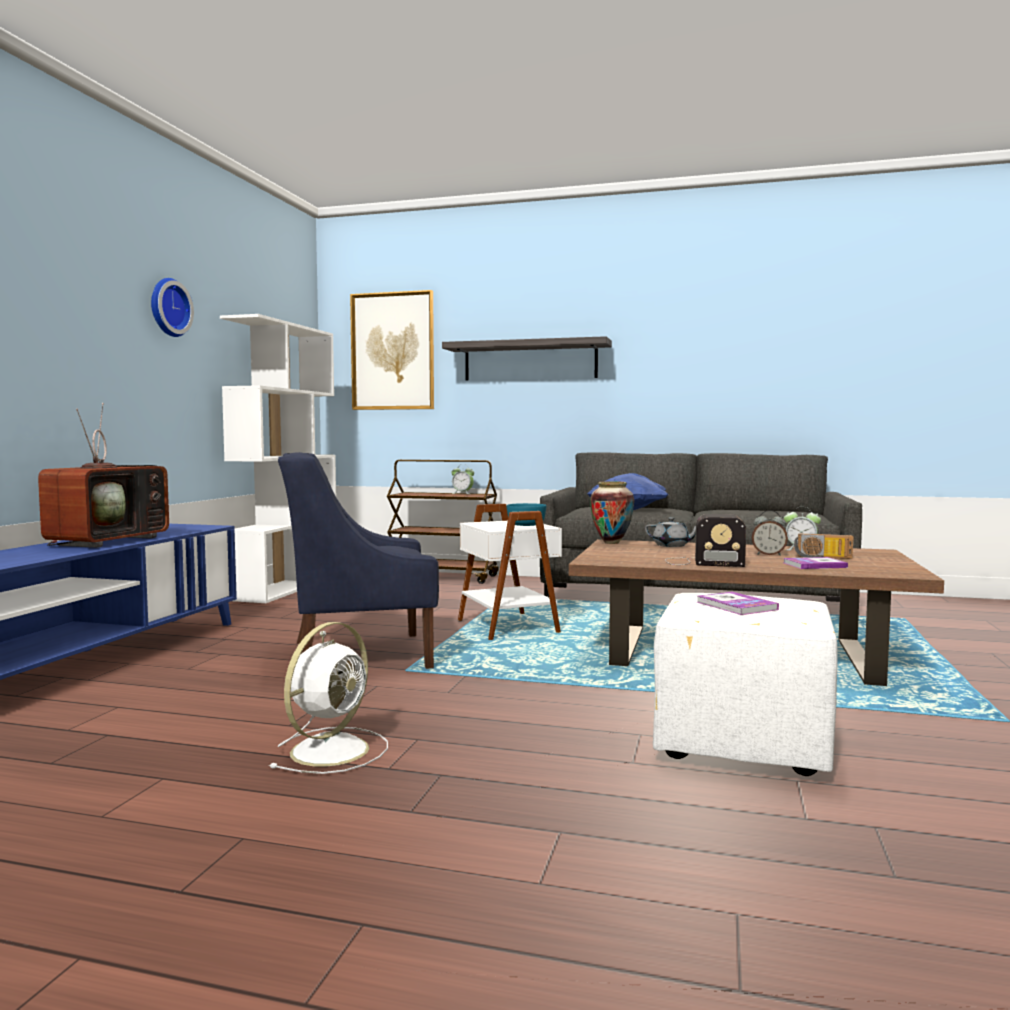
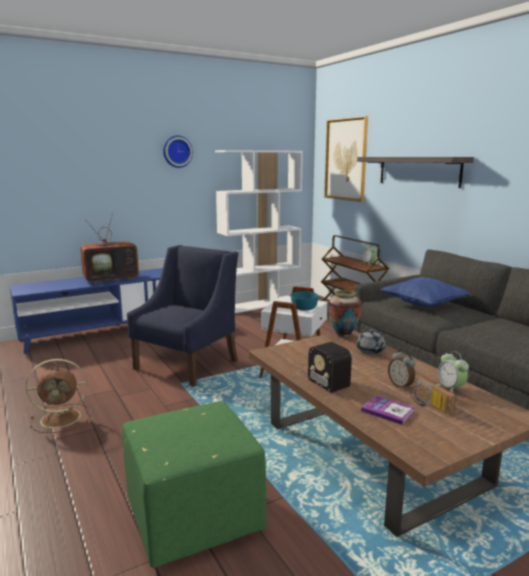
camera: 45 degrees right, 10 degrees up
white fan [269,622,388,774] -> brown fan [26,359,91,433]
blue armchair [278,452,439,669] -> blue armchair turned 90 degrees clockwise [127,245,238,387]
white ottoman [653,593,838,776] -> green ottoman [122,401,267,568]
book [697,592,779,615] -> none

